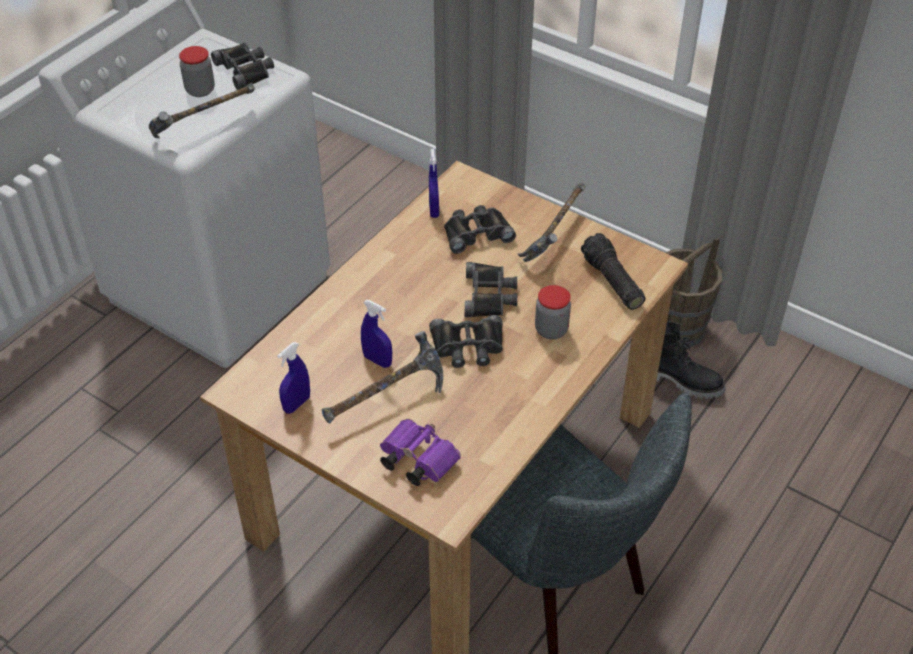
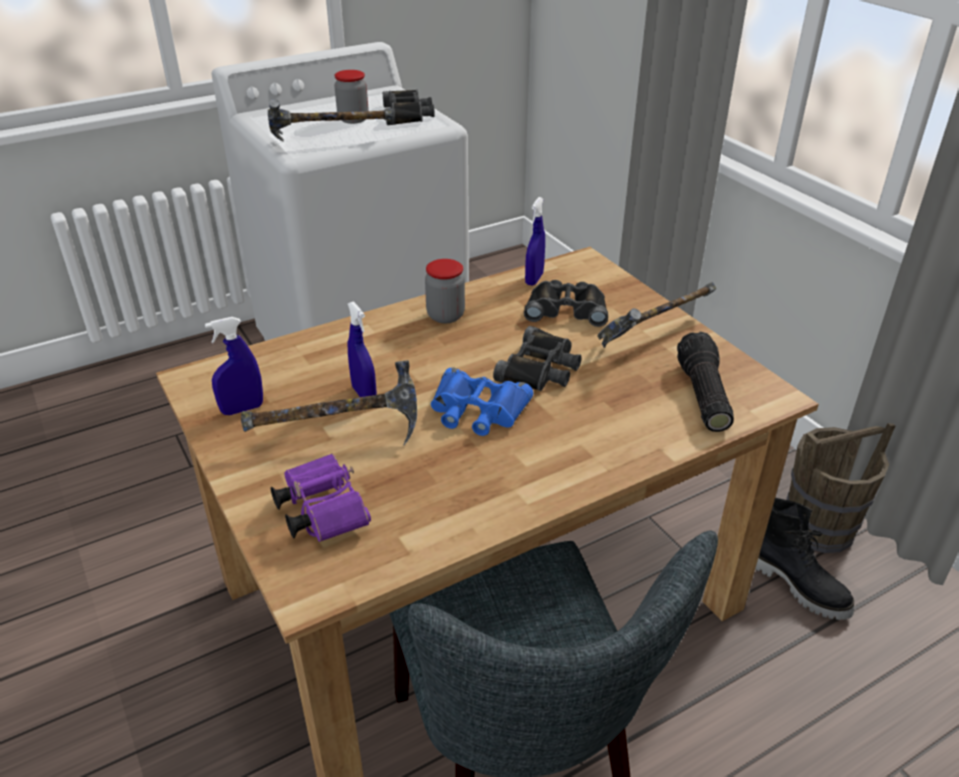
camera: 25 degrees right, 10 degrees down
black binoculars [429,315,503,368] -> blue binoculars [431,367,533,436]
jar [535,285,571,339] -> jar moved to [425,259,465,323]

